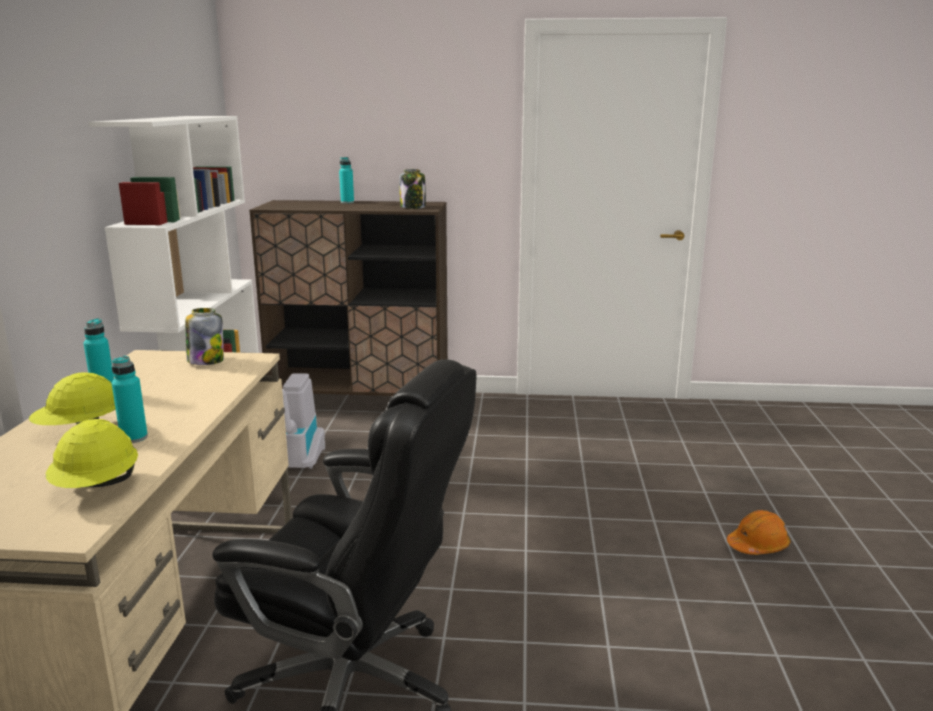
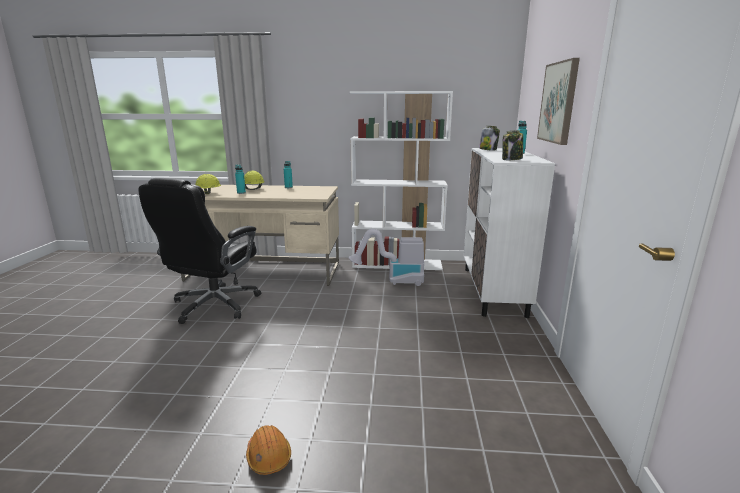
camera: 90 degrees right, 0 degrees up
jar [185,308,224,365] -> jar moved to [479,126,500,151]
brown cabinet [249,200,448,396] -> white cabinet [464,148,555,318]
none -> picture [537,58,580,145]

